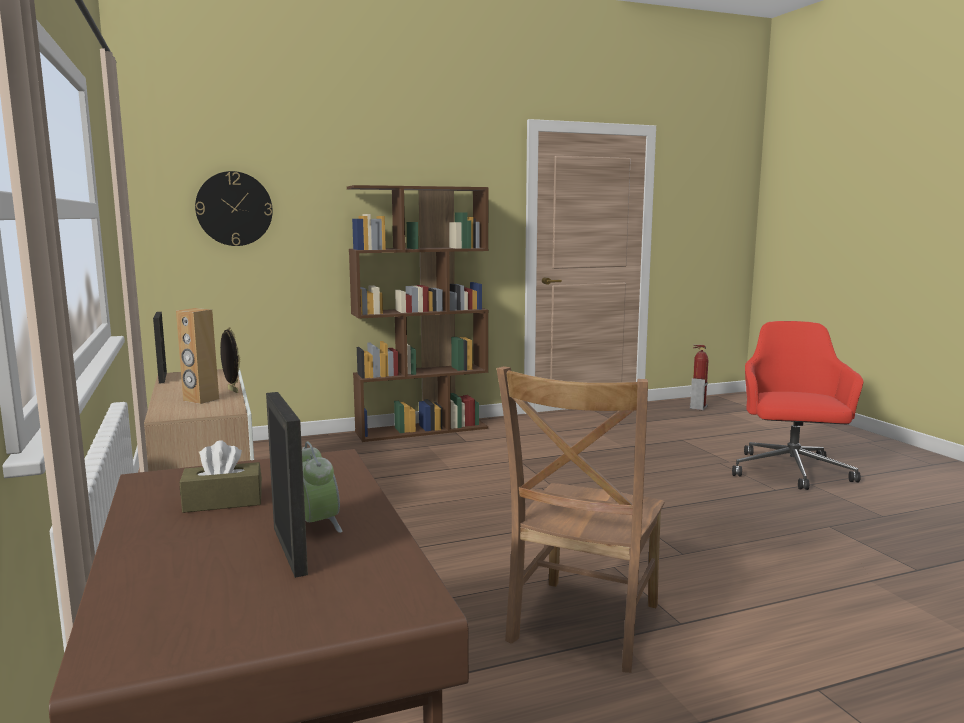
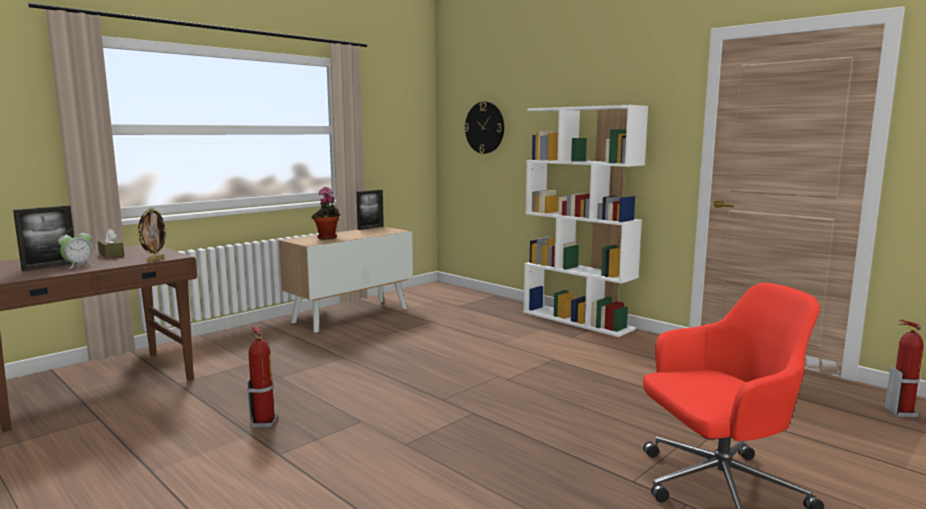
camera: 65 degrees right, 0 degrees up
brown speaker [176,308,219,404] -> potted plant [312,187,340,240]
picture frame [220,327,240,393] -> picture frame moved to [138,207,168,262]
brown bookcase [347,185,489,442] -> white bookcase [523,105,648,337]
brown chair [496,366,665,673] -> fire extinguisher [247,327,278,428]

